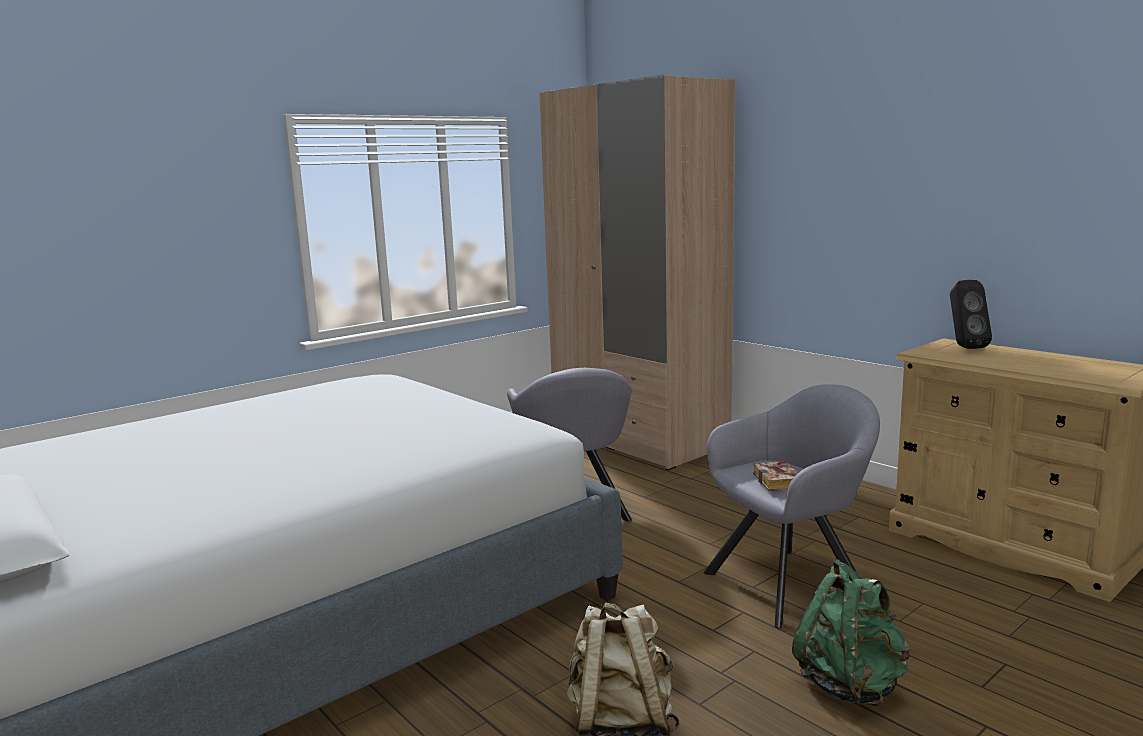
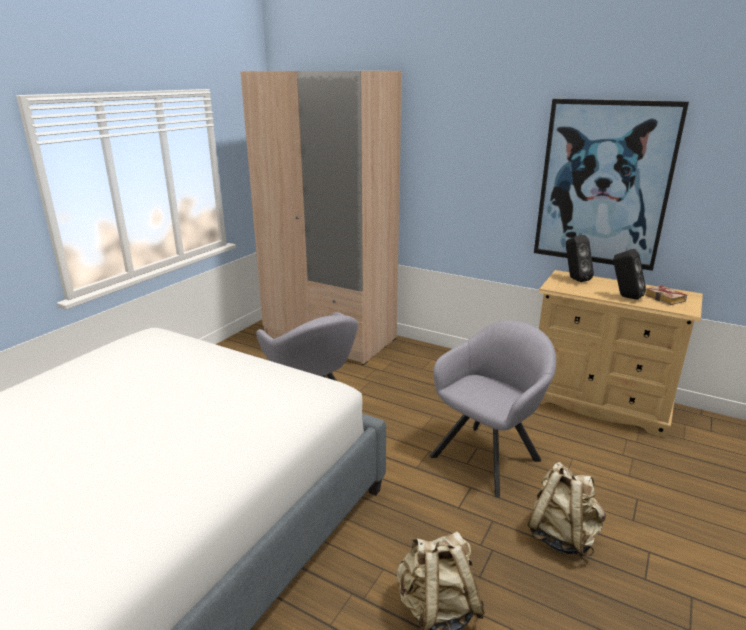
camera: 20 degrees left, 10 degrees up
book [753,461,798,491] -> book moved to [645,285,687,305]
green backpack [792,559,910,706] -> beige backpack [527,462,606,559]
none -> picture [534,99,689,271]
none -> black speaker [613,249,646,300]

